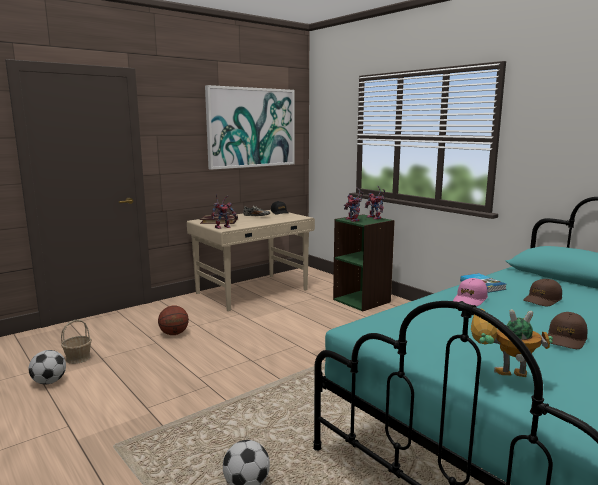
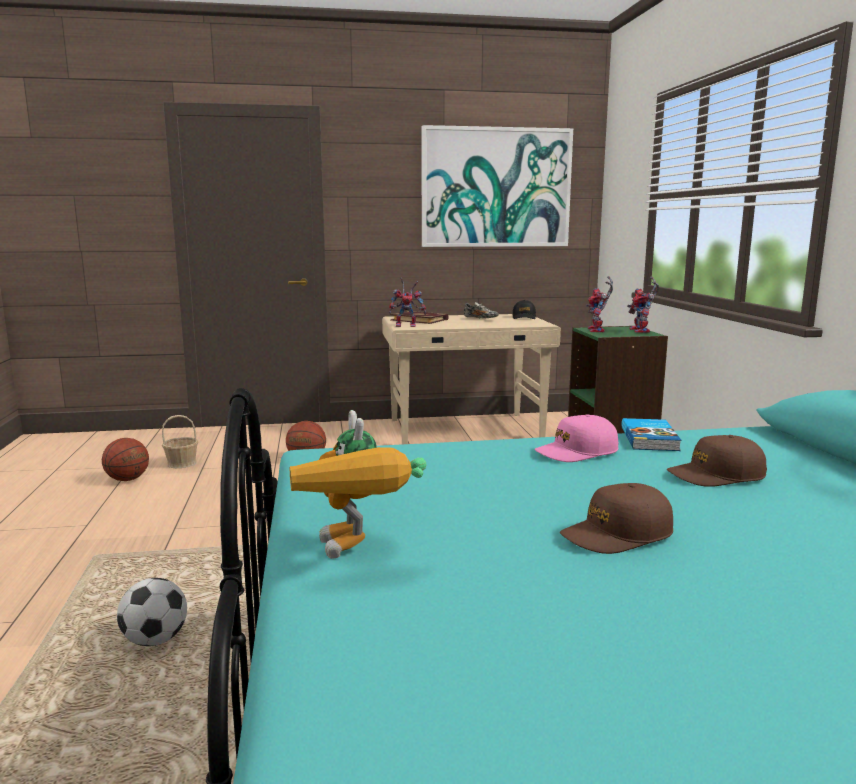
camera: 30 degrees right, 0 degrees up
football [29,350,66,384] -> basketball [102,438,149,481]
toy robot [471,308,553,377] -> toy robot turned 150 degrees counterclockwise [290,410,427,559]

